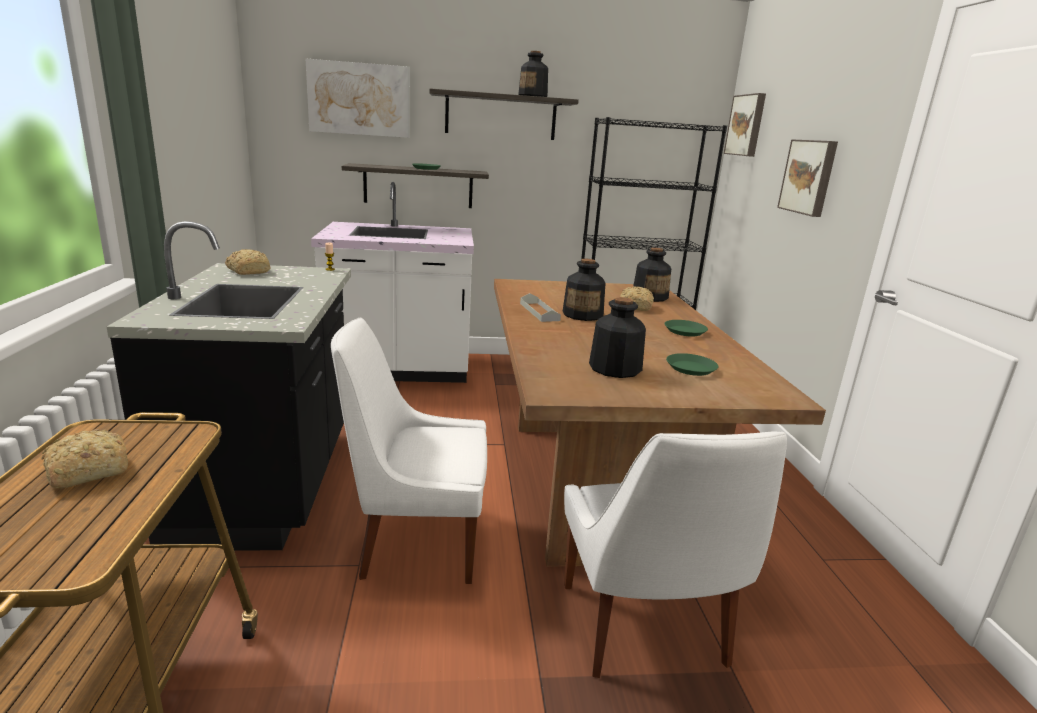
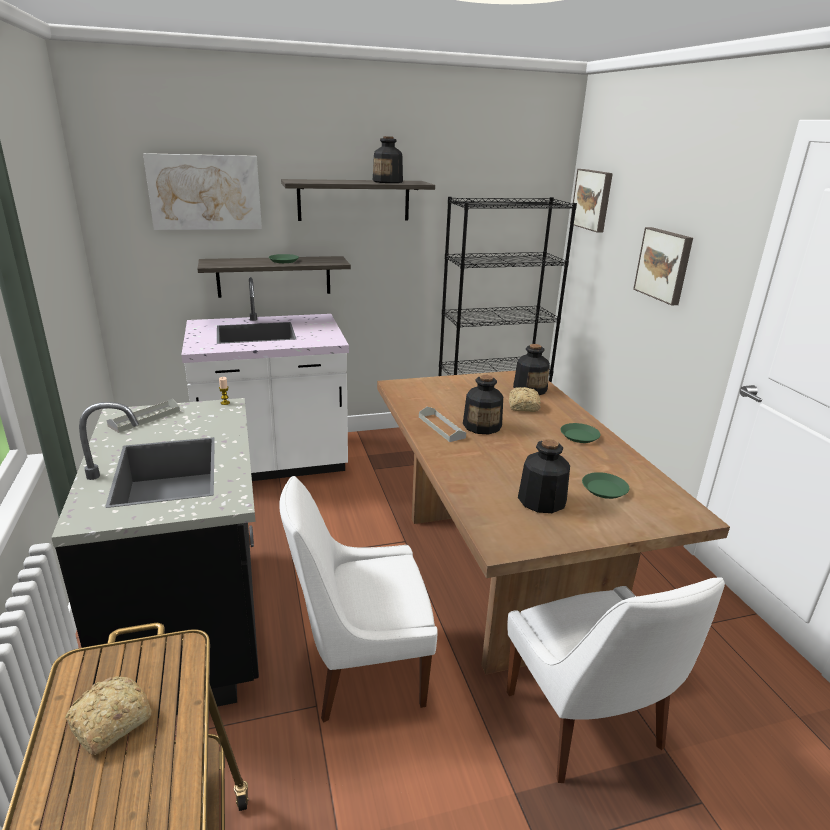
camera: 10 degrees left, 5 degrees up
bread [225,249,270,275] -> grey tray [107,399,180,433]

